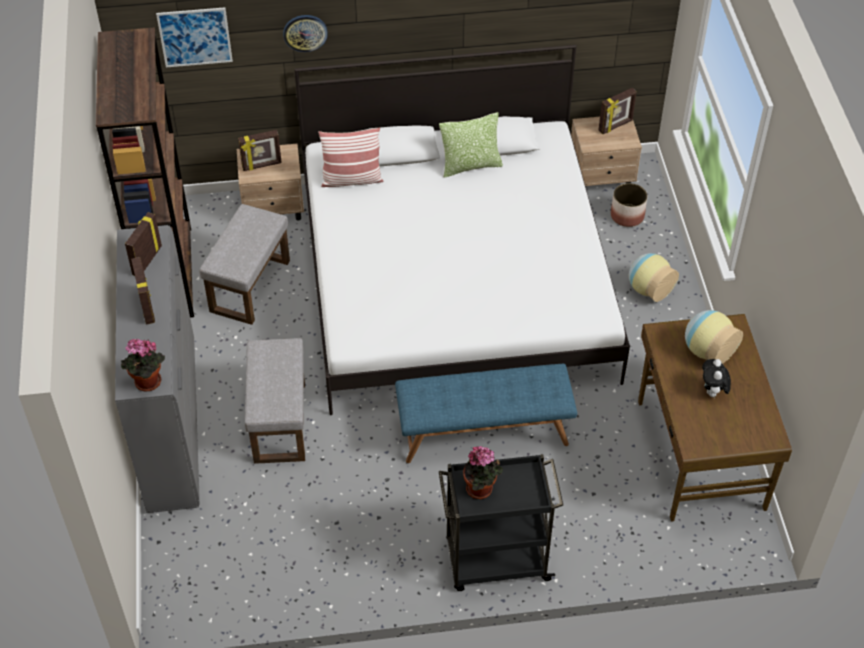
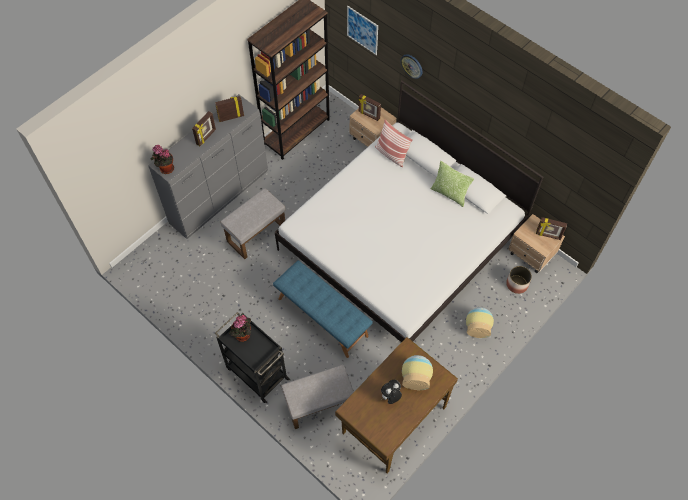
camera: 50 degrees right, 10 degrees up
grey ottoman [199,204,290,325] -> grey ottoman moved to [281,365,354,429]

